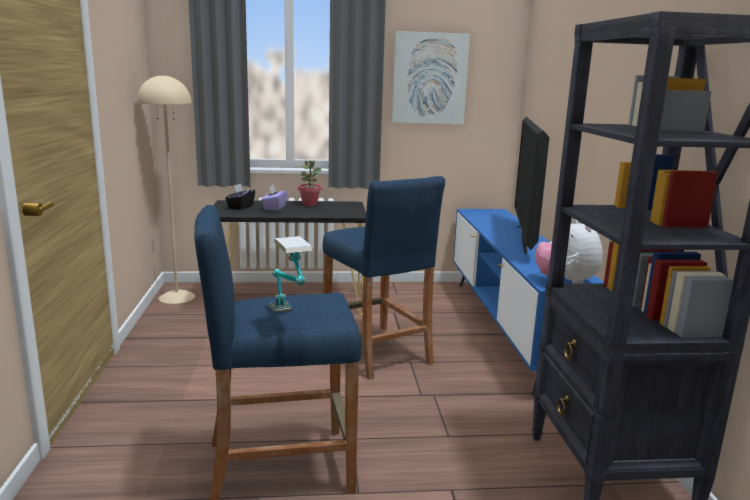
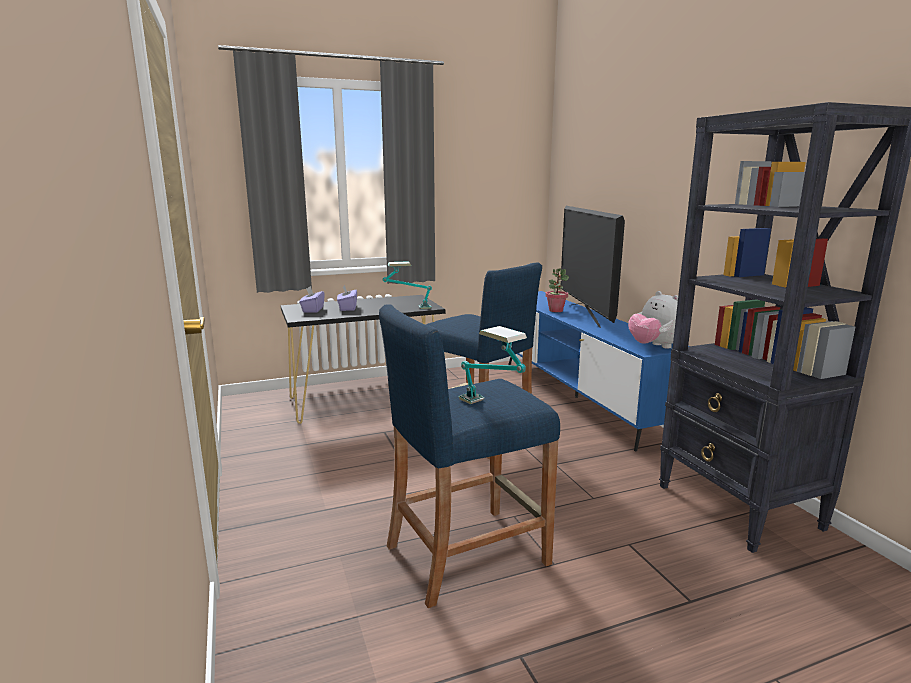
camera: 15 degrees left, 0 degrees up
beige floor lamp [137,74,195,304] -> none
black tissue box [225,183,255,210] -> purple tissue box [299,286,325,312]
potted plant [298,160,321,206] -> potted plant moved to [545,268,569,312]
picture [392,31,470,124] -> none
none -> table lamp [383,261,432,309]

